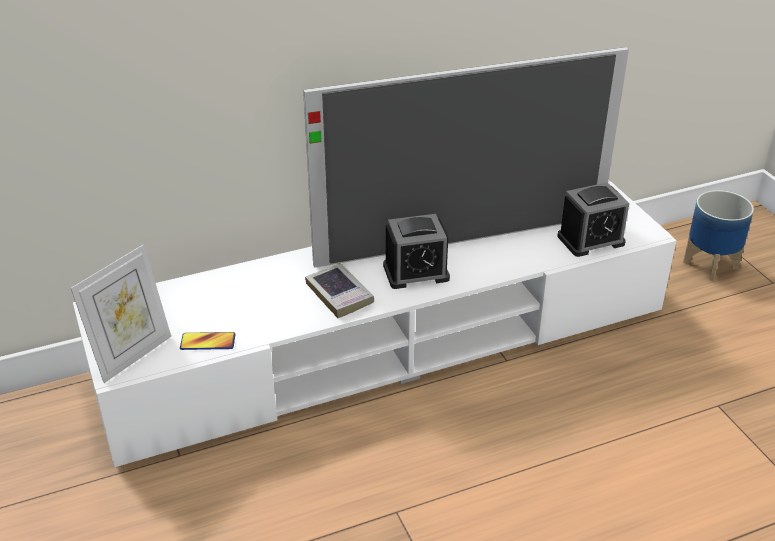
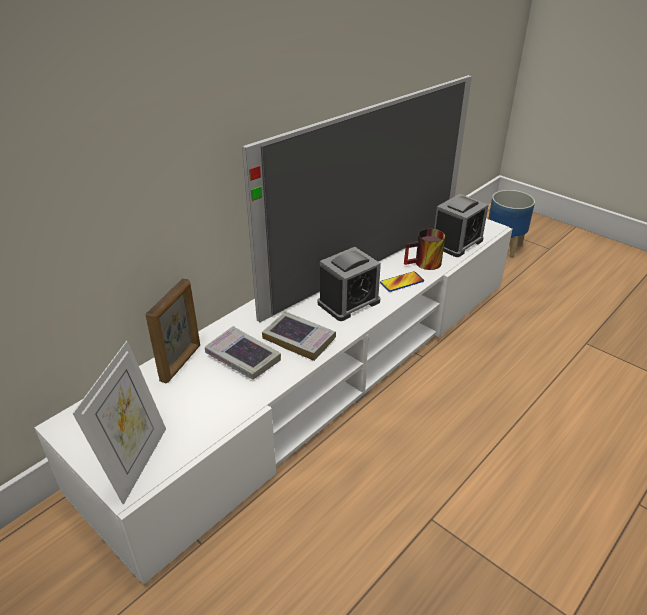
camera: 25 degrees left, 0 degrees up
phone [180,332,236,350] -> phone moved to [380,271,424,292]
none -> picture frame [145,278,200,383]
none -> book [205,326,281,380]
none -> mug [404,229,445,270]

